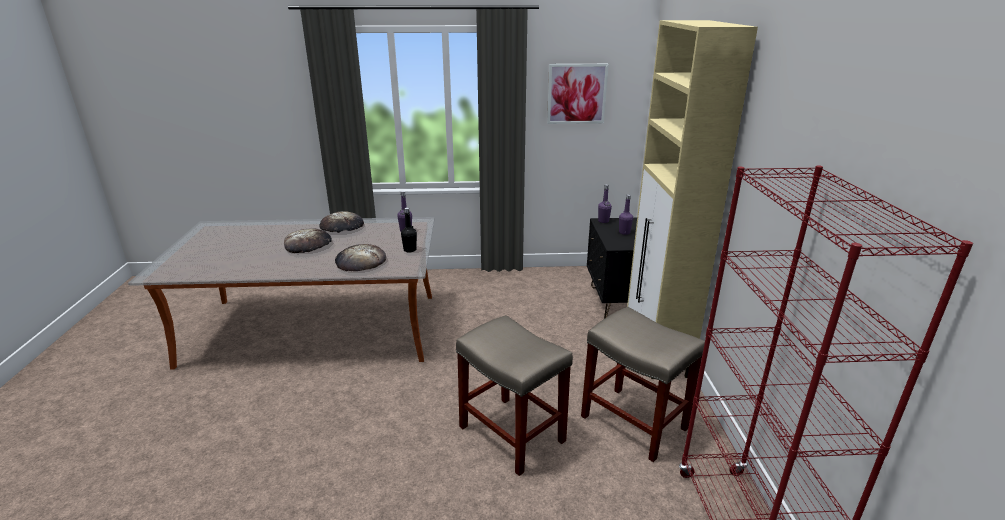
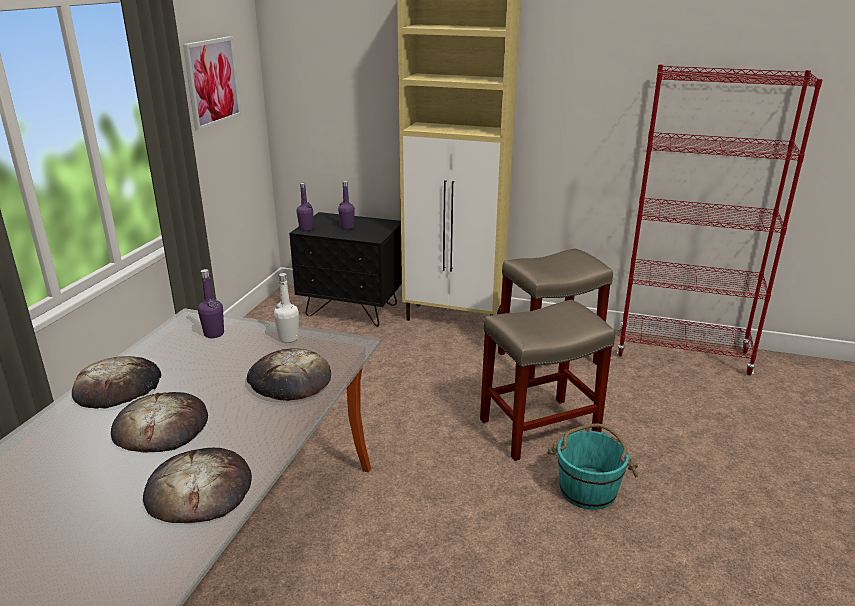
camera: 70 degrees left, 0 degrees up
black bottle [401,207,417,252] -> white bottle [274,273,299,343]
none -> bread [143,448,252,523]
none -> turquoise bucket [547,423,638,510]

